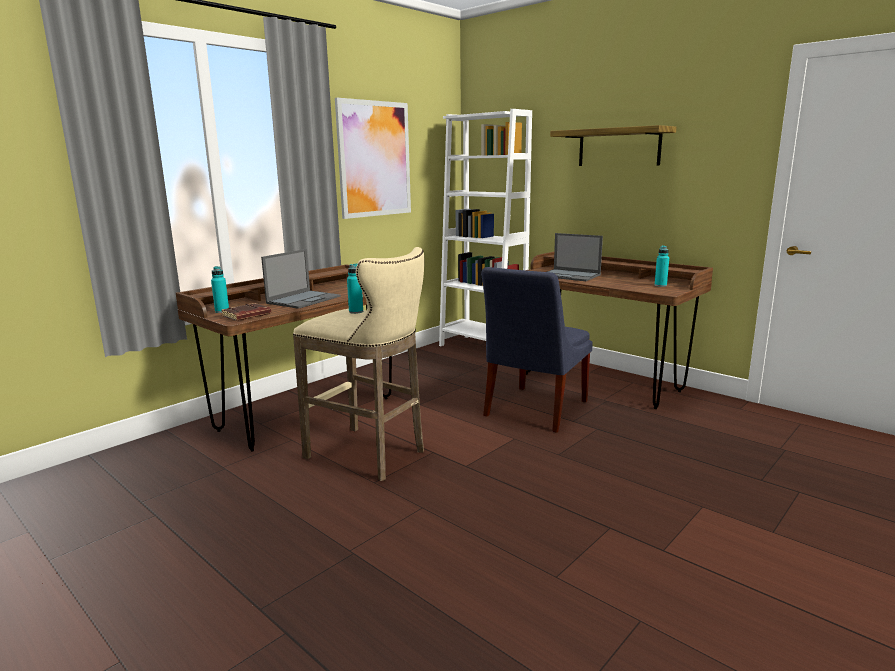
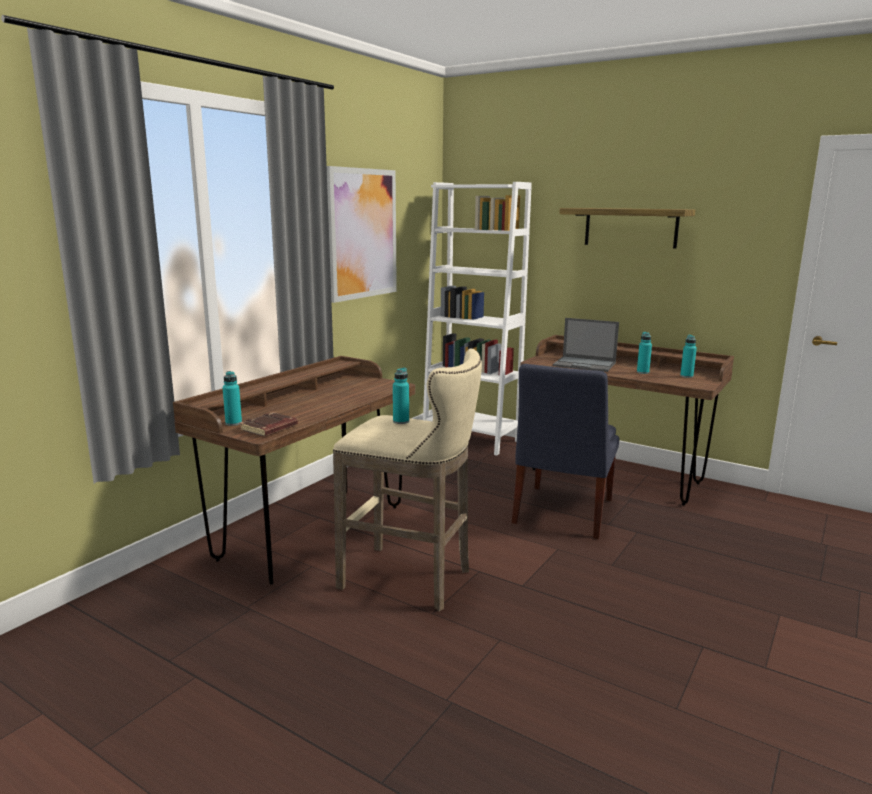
camera: 10 degrees left, 0 degrees up
laptop [261,249,341,309] -> none
none -> turquoise bottle [637,332,652,374]

